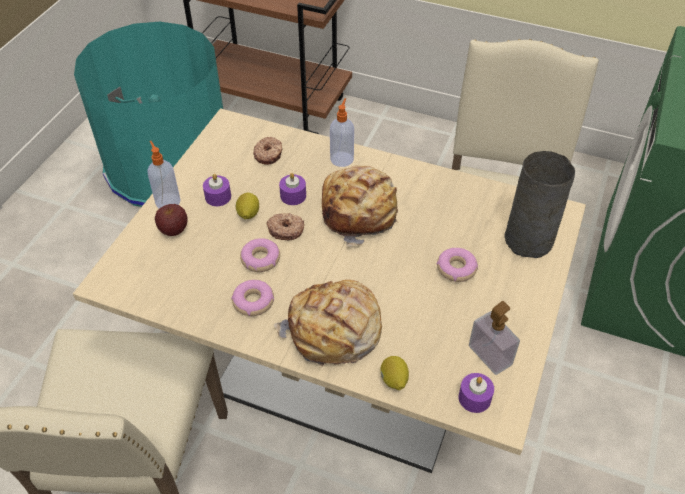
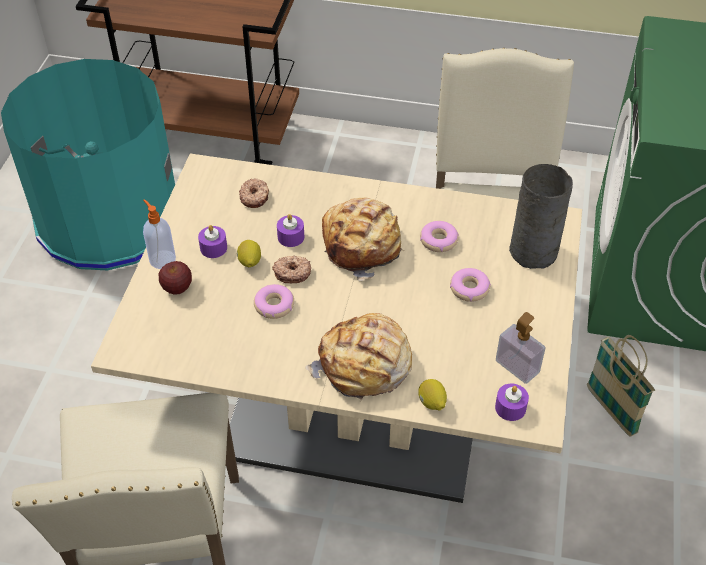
camera: 10 degrees left, 0 degrees up
donut [231,280,274,316] -> donut moved to [420,221,459,252]
soap dispenser [330,98,354,167] -> none
none -> basket [587,335,655,437]

